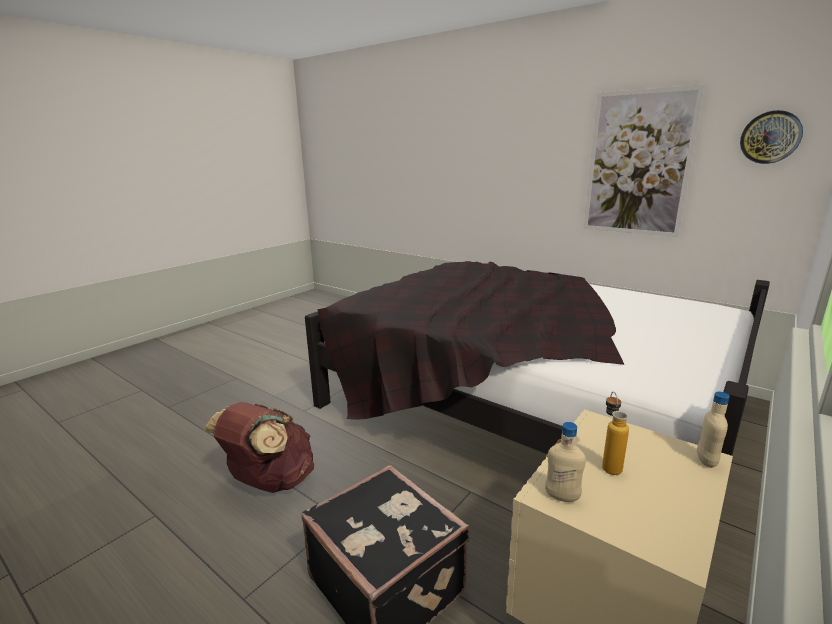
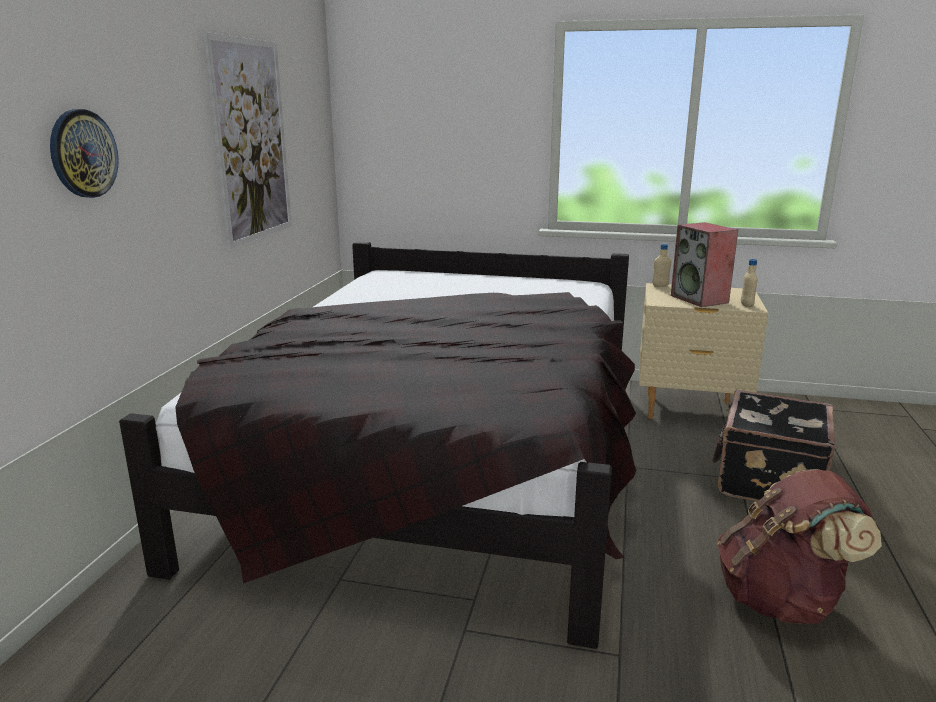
camera: 115 degrees left, 0 degrees up
bottle [602,392,629,475] -> speaker [671,222,738,307]
wall clock [740,110,803,164] -> wall clock moved to [50,109,119,198]

